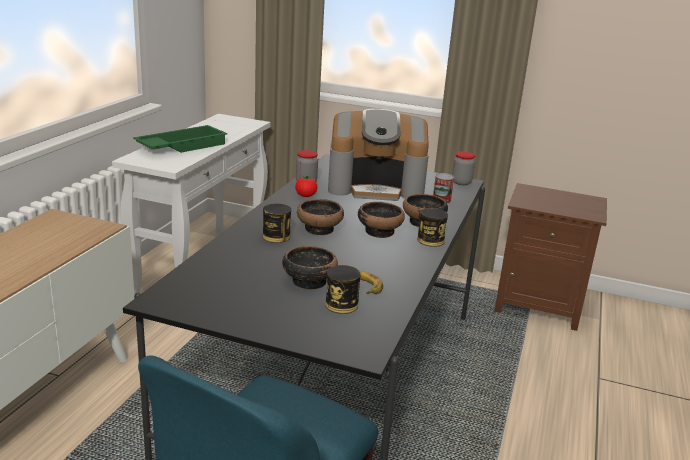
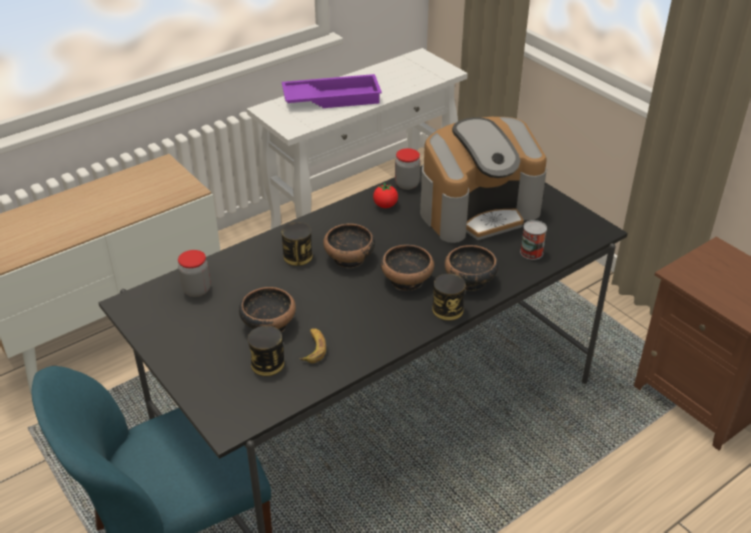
camera: 35 degrees right, 15 degrees up
green tray [133,125,227,153] -> purple tray [282,74,382,108]
coffee machine [328,109,429,201] -> coffee machine turned 60 degrees counterclockwise [420,117,547,243]
jar [452,151,475,185] -> jar moved to [178,250,211,297]

